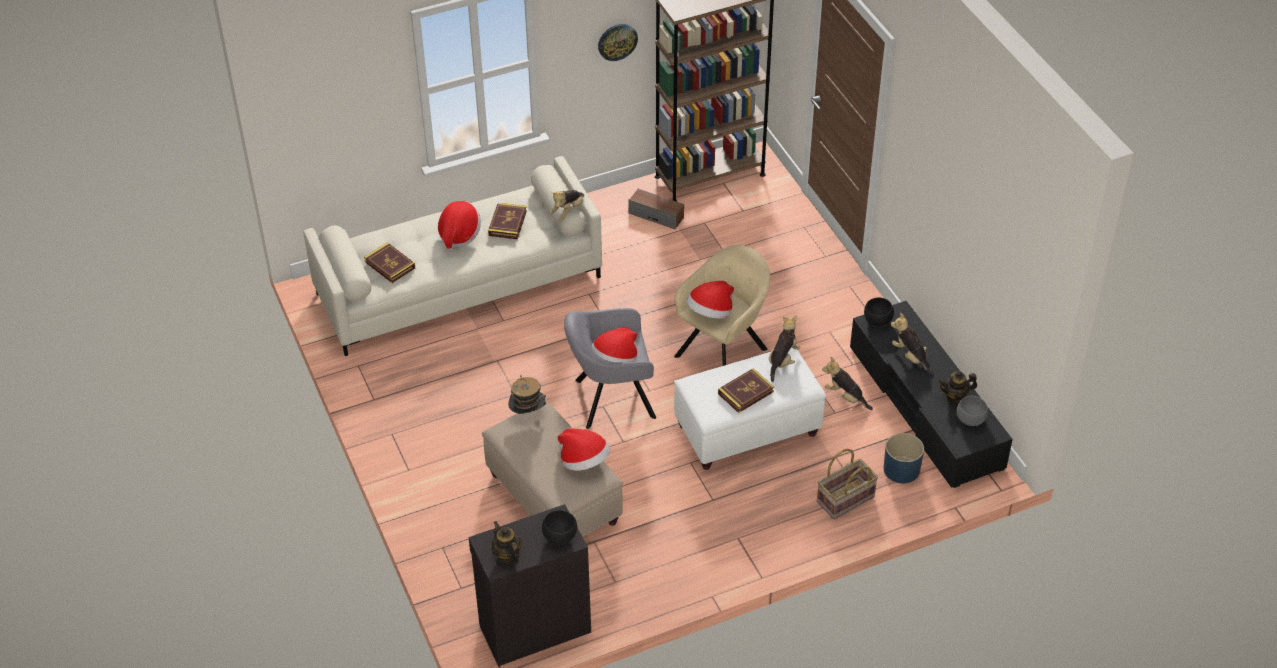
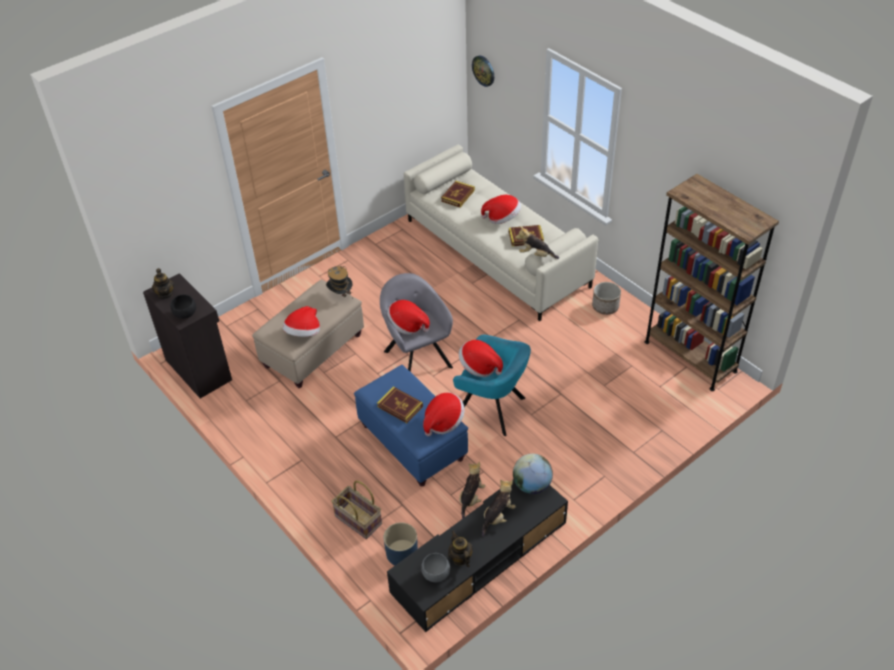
camera: 75 degrees right, 0 degrees up
teapot [491,521,521,564] -> teapot turned 120 degrees clockwise [152,268,174,299]
wall clock [598,24,638,61] -> wall clock moved to [472,55,494,87]
speaker [628,189,684,229] -> none
beige armchair [674,245,770,366] -> turquoise armchair [453,335,531,436]
white ottoman [674,347,826,470] -> blue ottoman [354,365,468,486]
plush toy [769,315,800,382] -> hat [423,393,464,436]
black bowl [864,297,894,327] -> globe [513,454,553,494]
none -> planter [592,282,621,315]

